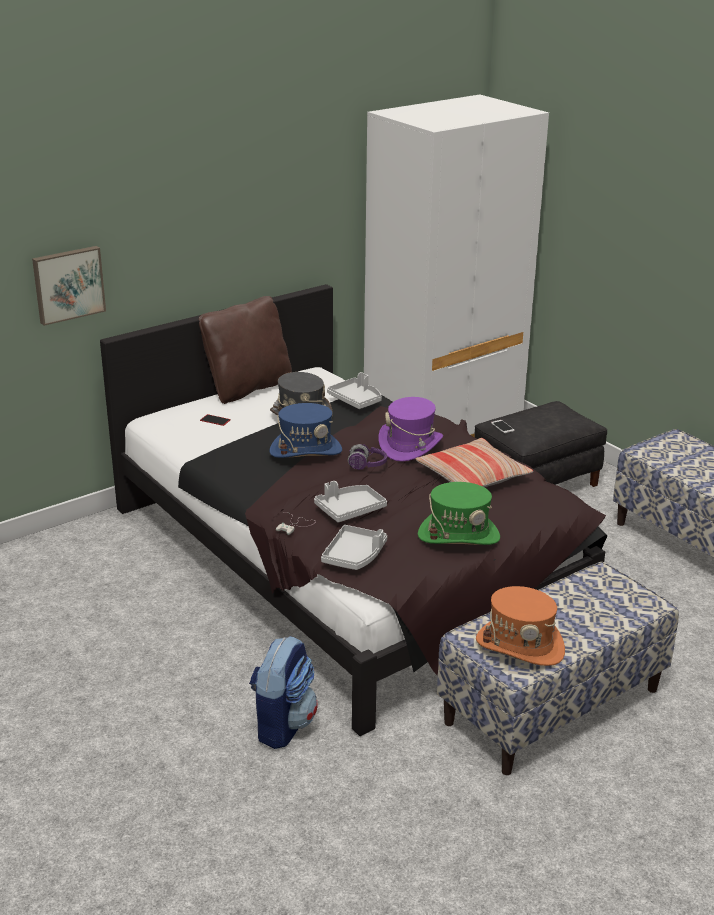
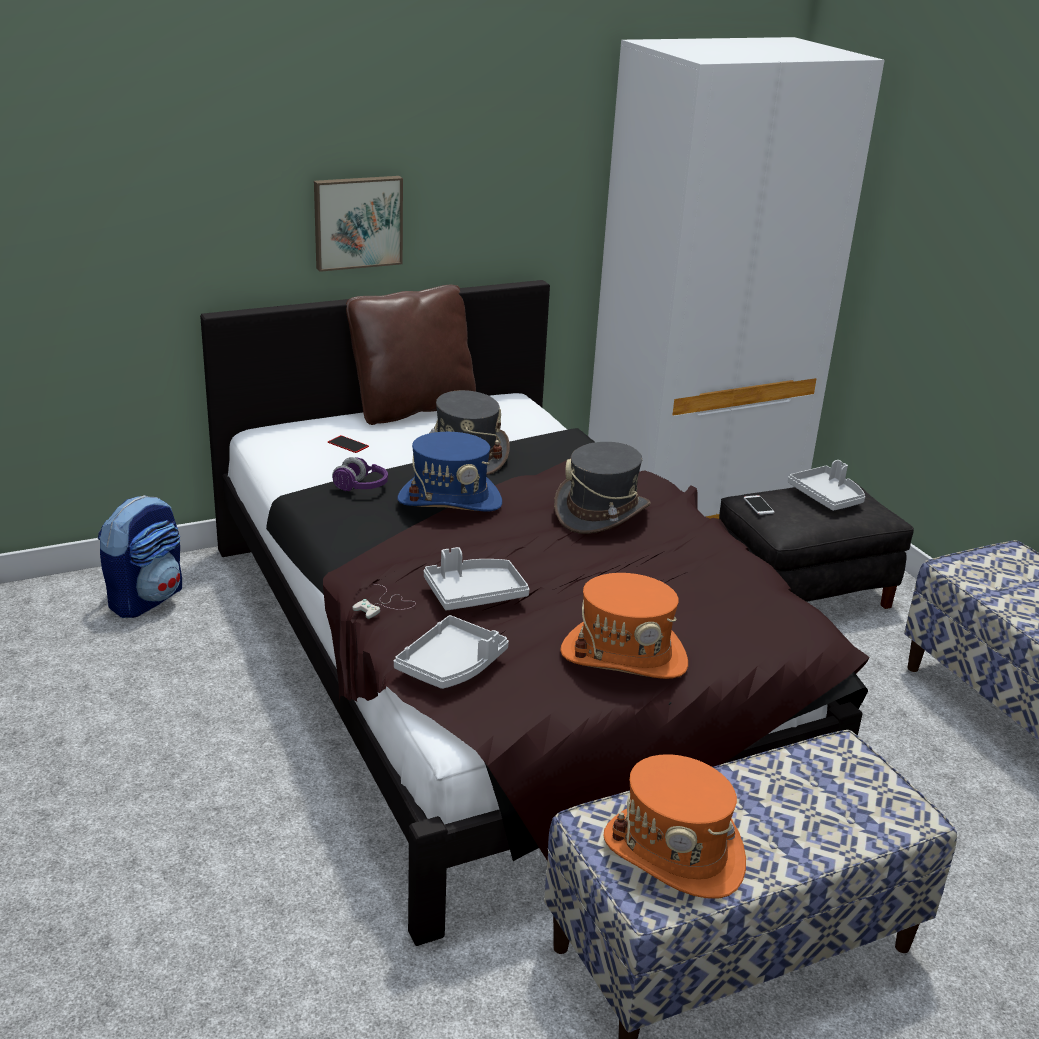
camera: 10 degrees right, 0 degrees up
picture [32,246,106,326] -> picture moved to [314,176,403,272]
backpack [249,636,318,749] -> backpack moved to [98,495,182,618]
grey tray [327,372,382,409] -> grey tray moved to [788,460,865,511]
purple headphones [348,444,387,470] -> purple headphones moved to [332,457,388,491]
purple hat [379,397,443,462] -> grey hat [554,442,651,534]
pillow [415,438,533,488] -> none
green hat [418,482,500,545] -> orange hat [560,573,688,679]

